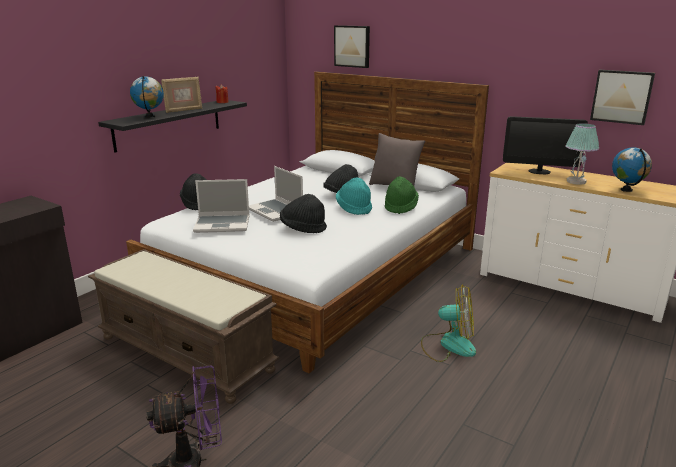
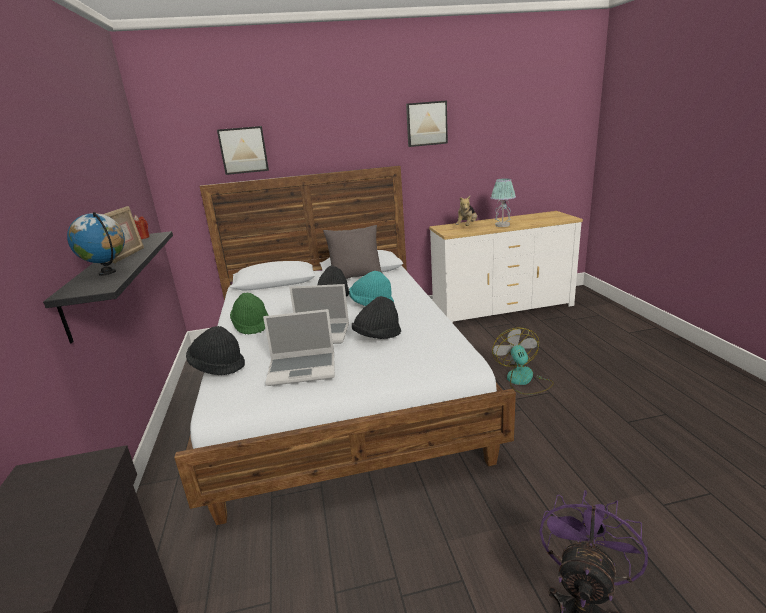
camera: 45 degrees left, 0 degrees up
brown bench [88,249,279,404] -> none
laptop [193,179,250,233] -> laptop turned 45 degrees clockwise [263,309,335,386]
green hat [385,176,419,214] -> green hat moved to [230,293,269,334]
fan [421,285,476,362] -> fan turned 60 degrees counterclockwise [492,328,554,395]
monitor [503,116,588,175] -> plush toy [455,196,477,226]
picture [590,70,655,125] -> picture moved to [406,100,448,147]
globe [612,147,652,192] -> none

